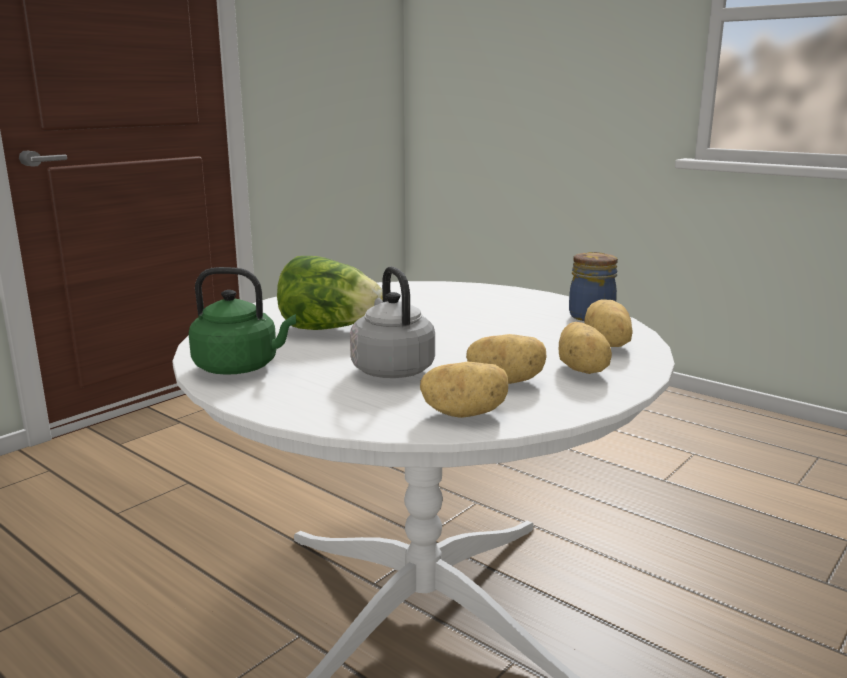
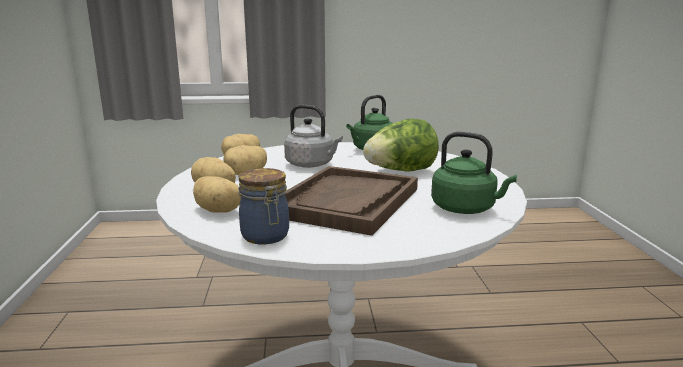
camera: 135 degrees right, 0 degrees up
none -> brown tray [285,166,418,236]
none -> green kettle [431,132,517,214]

